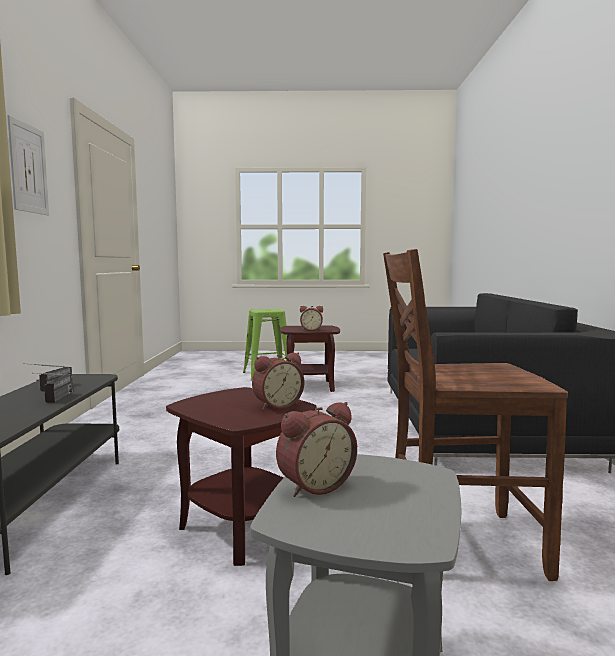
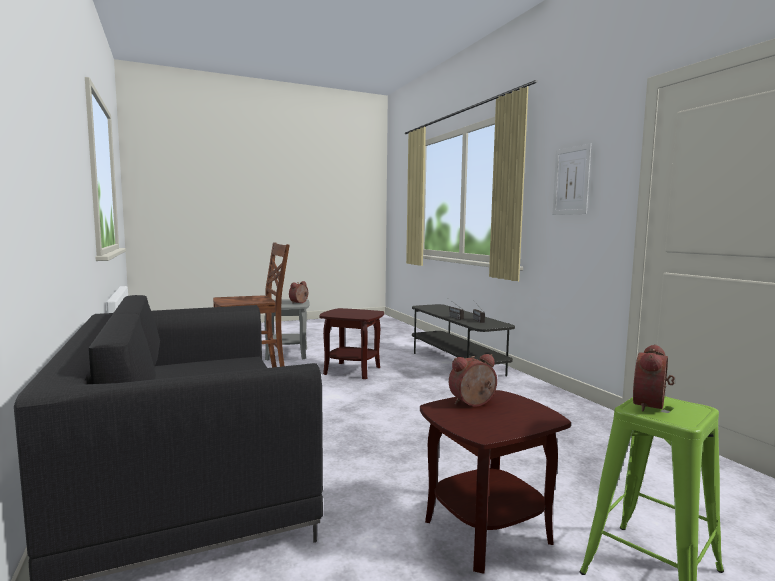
camera: 155 degrees right, 0 degrees up
alarm clock [252,353,304,410] -> alarm clock moved to [633,344,675,411]

